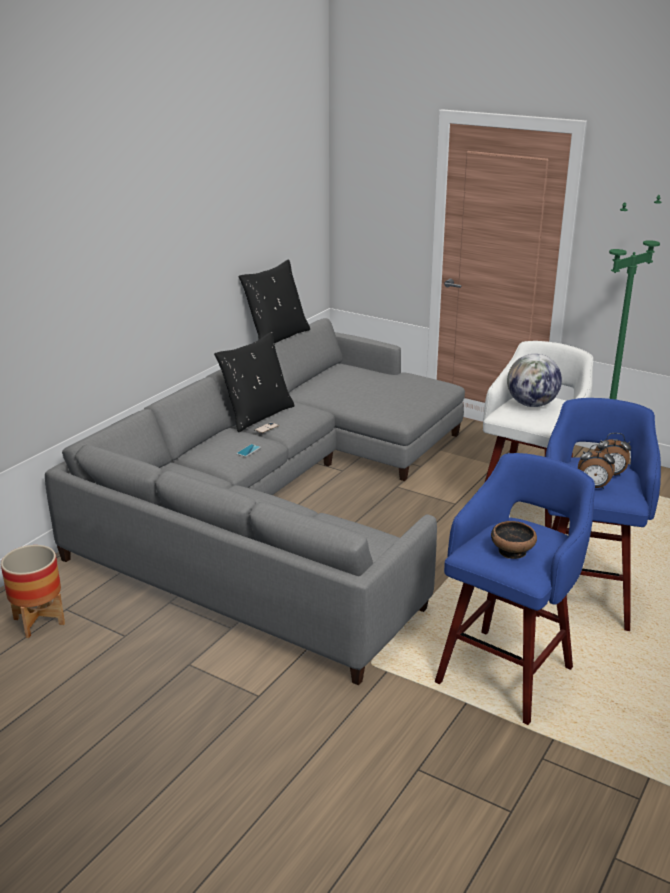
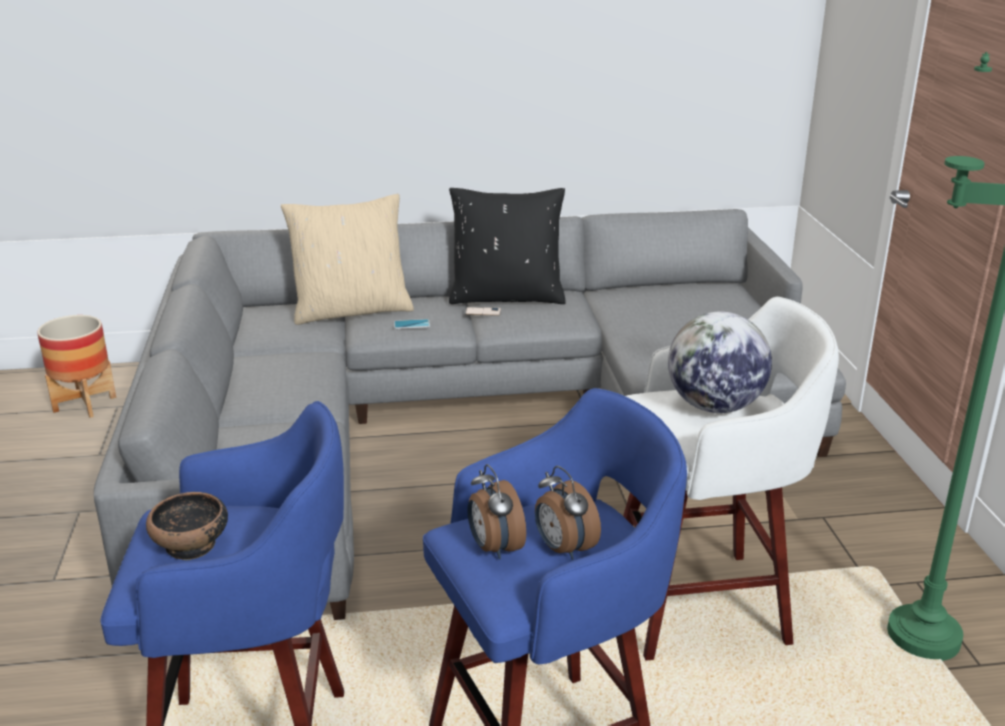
camera: 50 degrees right, 0 degrees up
black pillow [239,260,310,343] -> none
none -> beige pillow [281,194,414,325]

